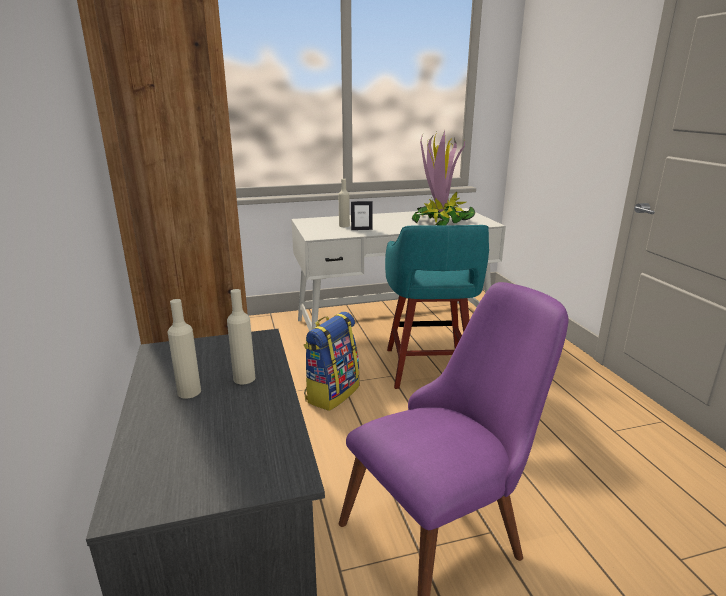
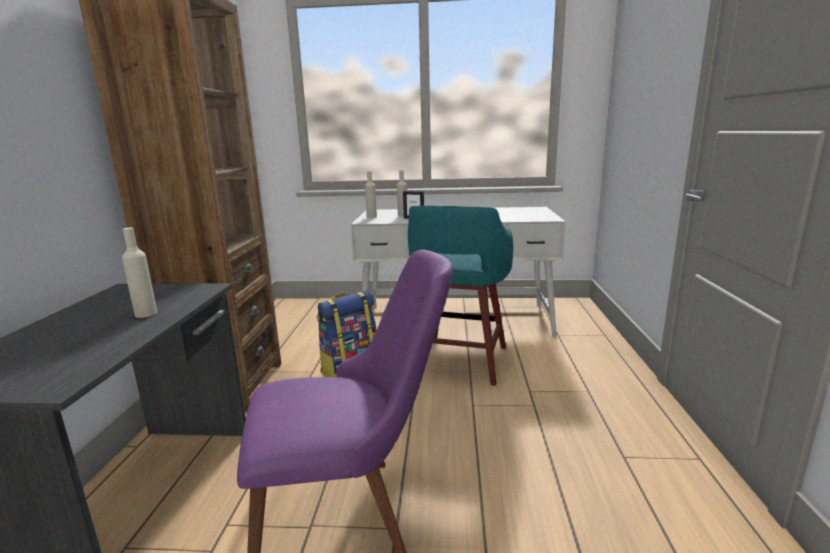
camera: 20 degrees right, 5 degrees down
beige bottle [168,299,201,399] -> beige bottle moved to [365,171,377,218]
potted plant [412,130,475,226] -> none

